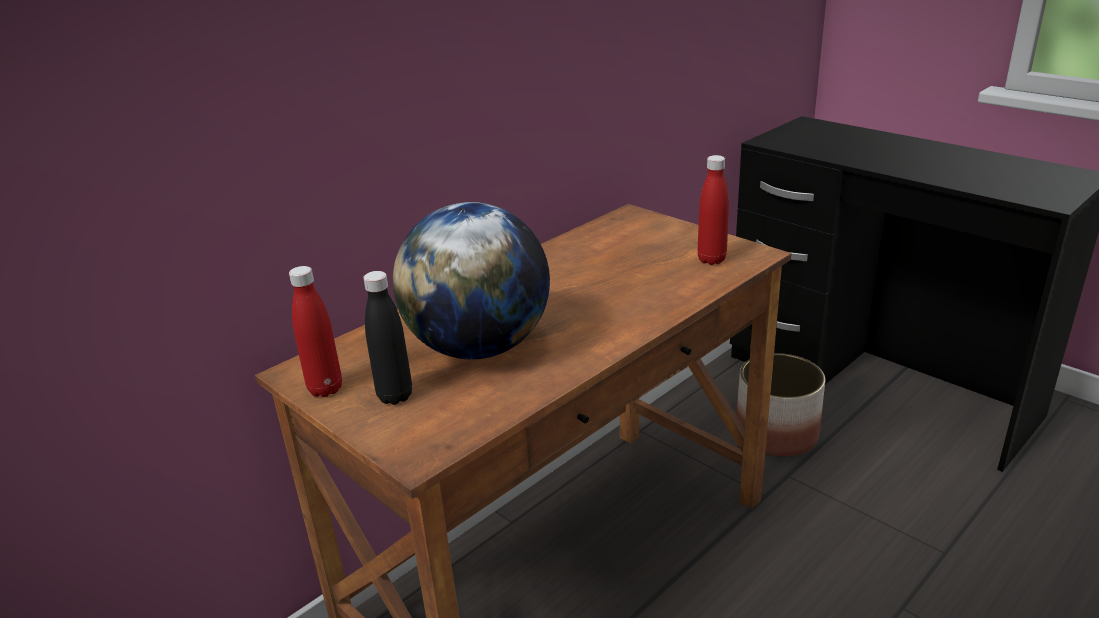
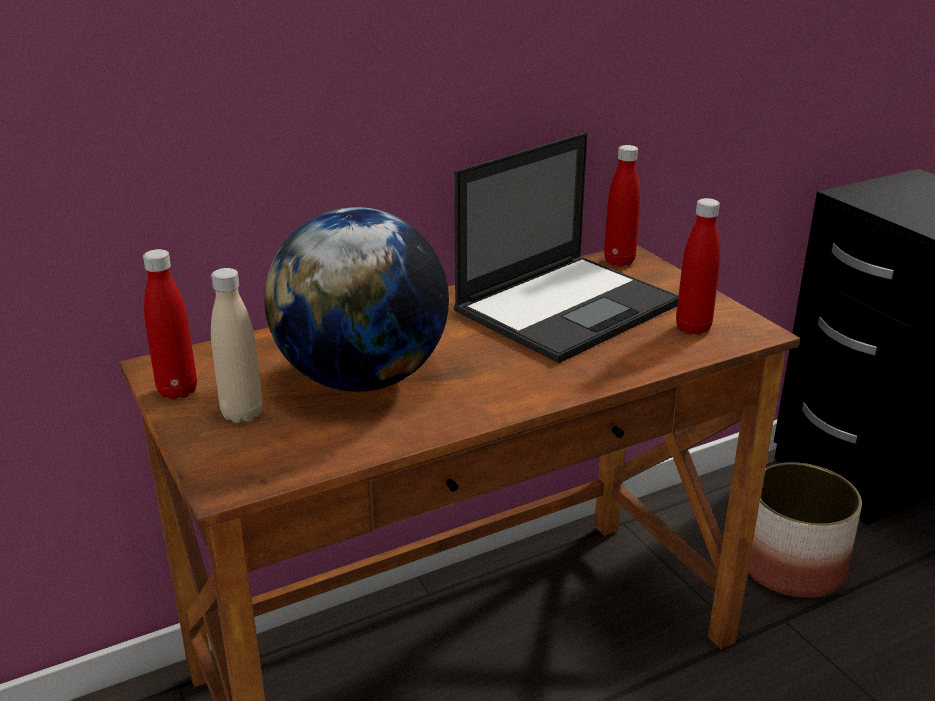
camera: 15 degrees right, 0 degrees up
black bottle [363,271,412,405] -> beige bottle [211,268,262,423]
none -> laptop [454,132,679,363]
none -> red bottle [604,145,640,266]

